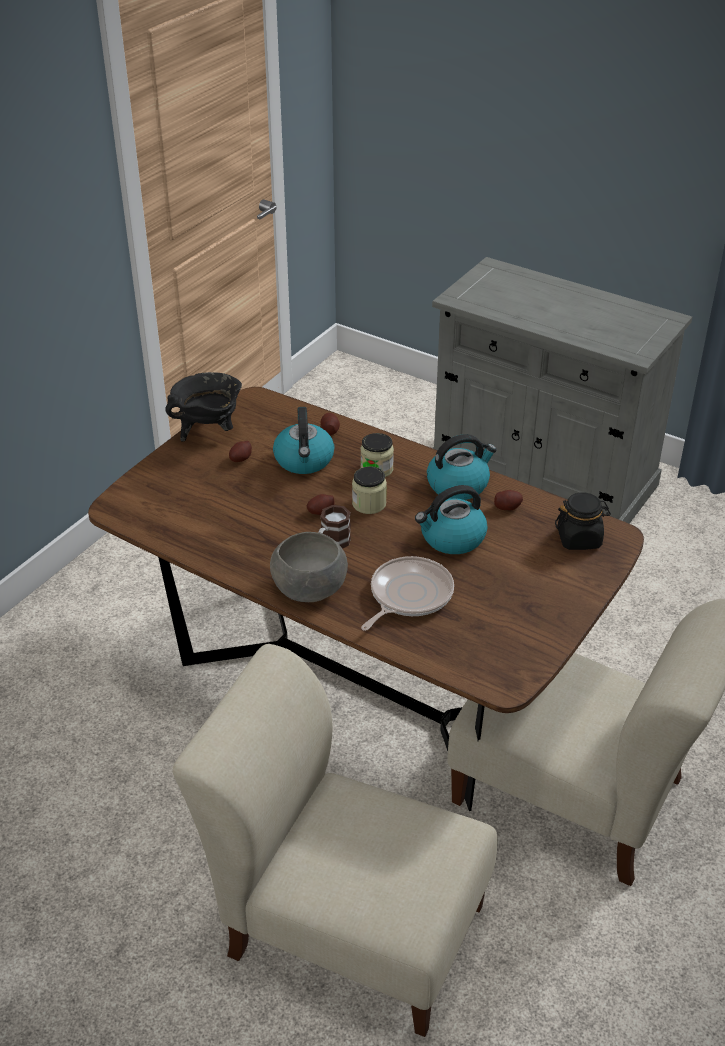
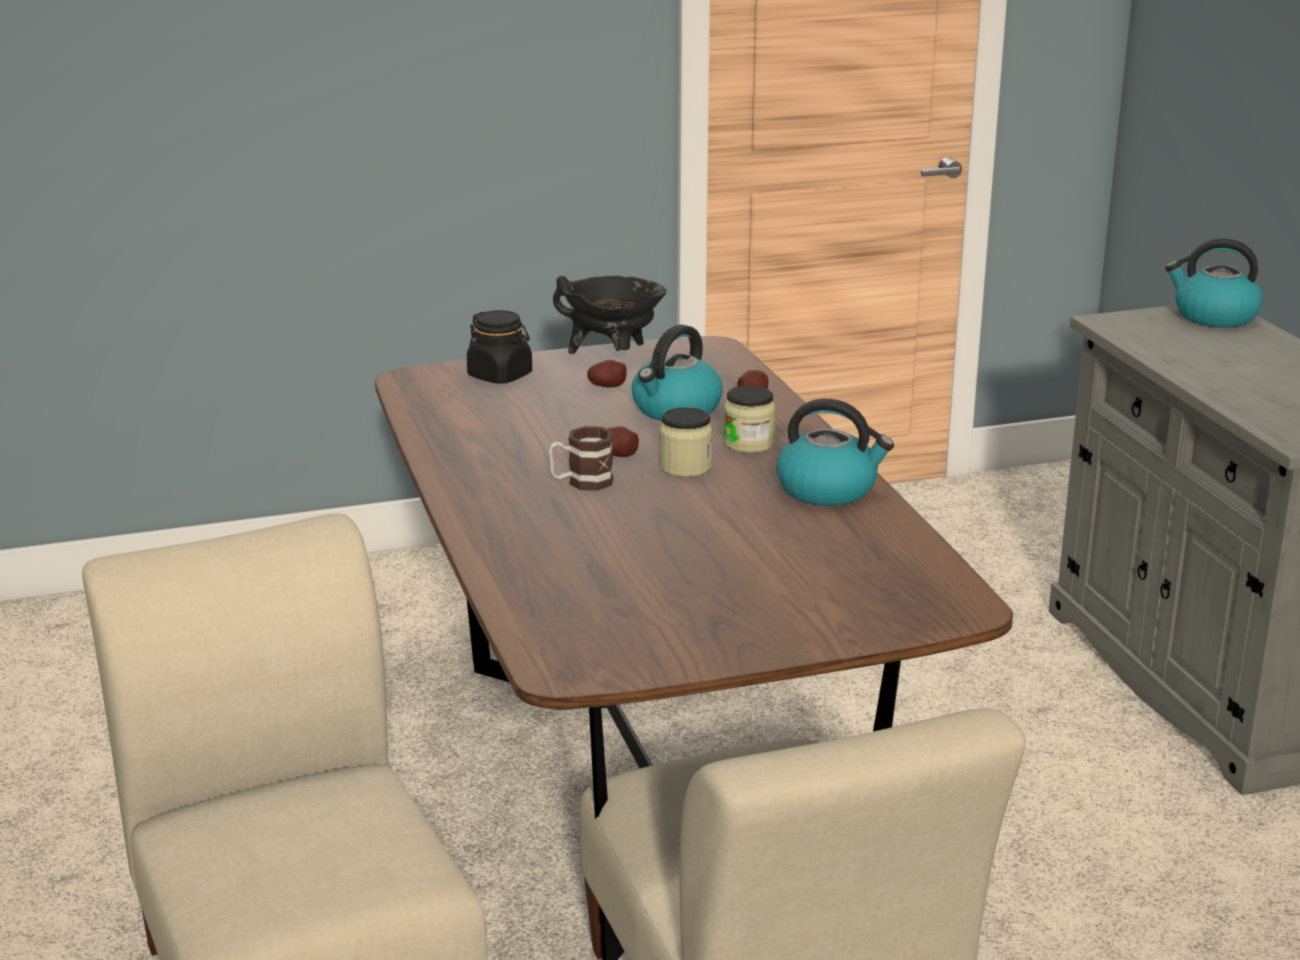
camera: 40 degrees right, 15 degrees down
grey bowl [270,532,348,602] -> none
frying pan [361,556,454,631] -> none
kettle [415,485,487,554] -> kettle moved to [1165,239,1263,328]
potato [494,490,523,511] -> none
black jar [555,492,611,550] -> black jar moved to [467,310,532,384]

